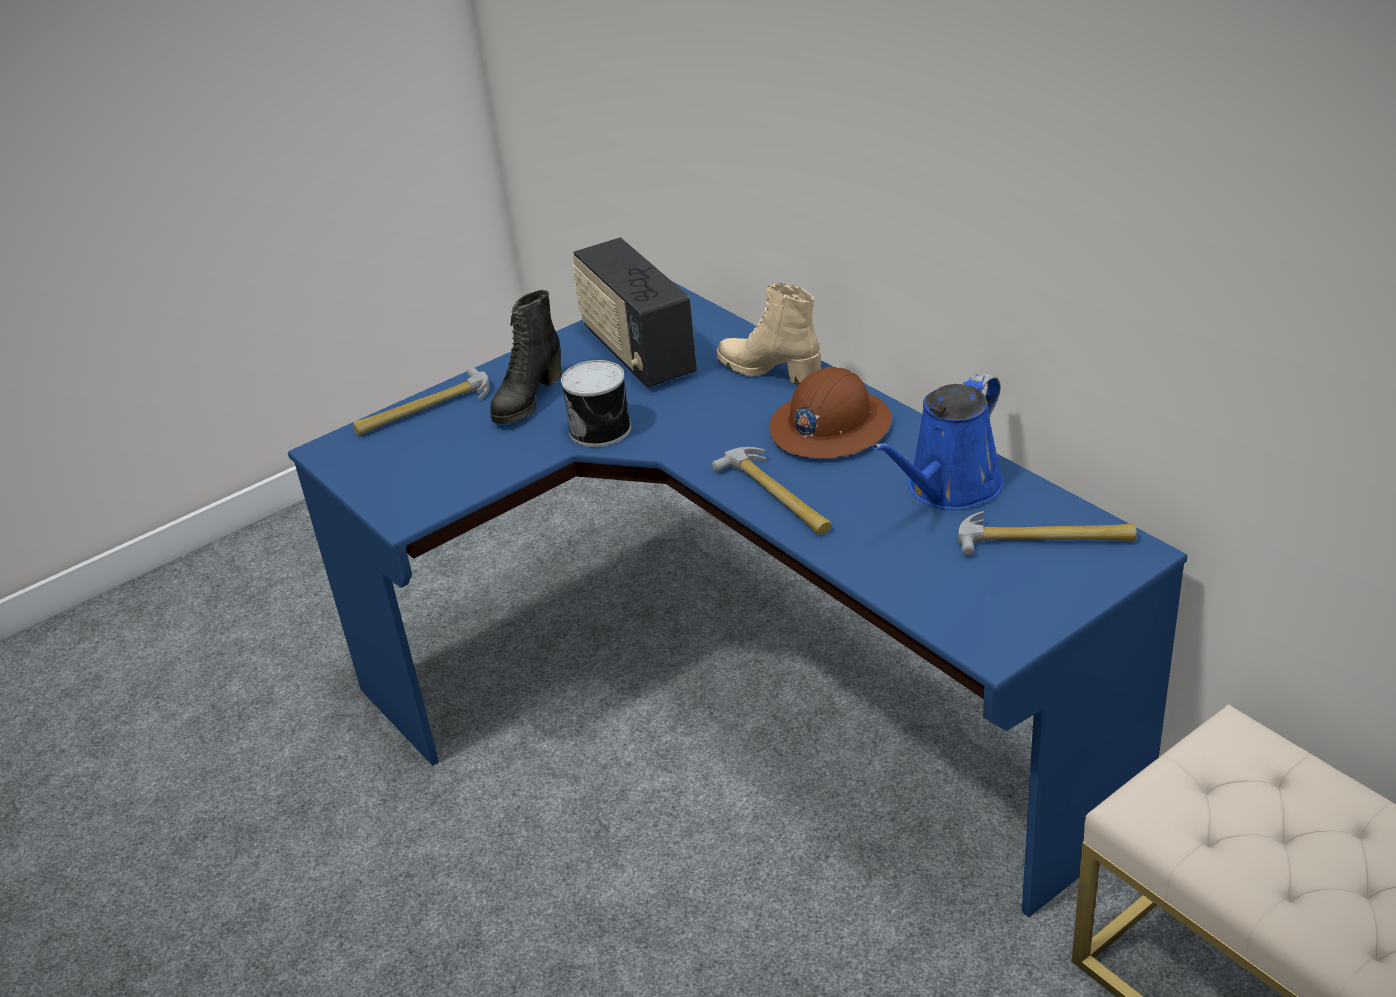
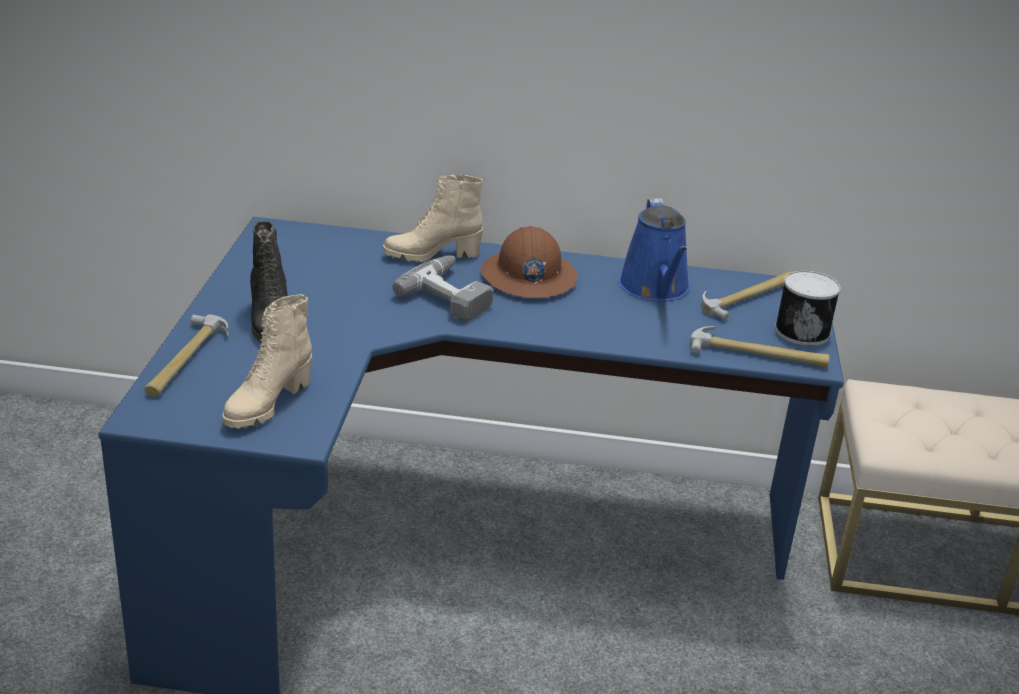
camera: 50 degrees left, 5 degrees down
can [561,360,631,447] -> can moved to [775,271,841,346]
radio [572,237,697,387] -> none
hammer [712,447,831,535] -> hammer moved to [690,326,830,368]
none -> beige boot [222,294,312,428]
none -> power drill [392,255,494,322]

